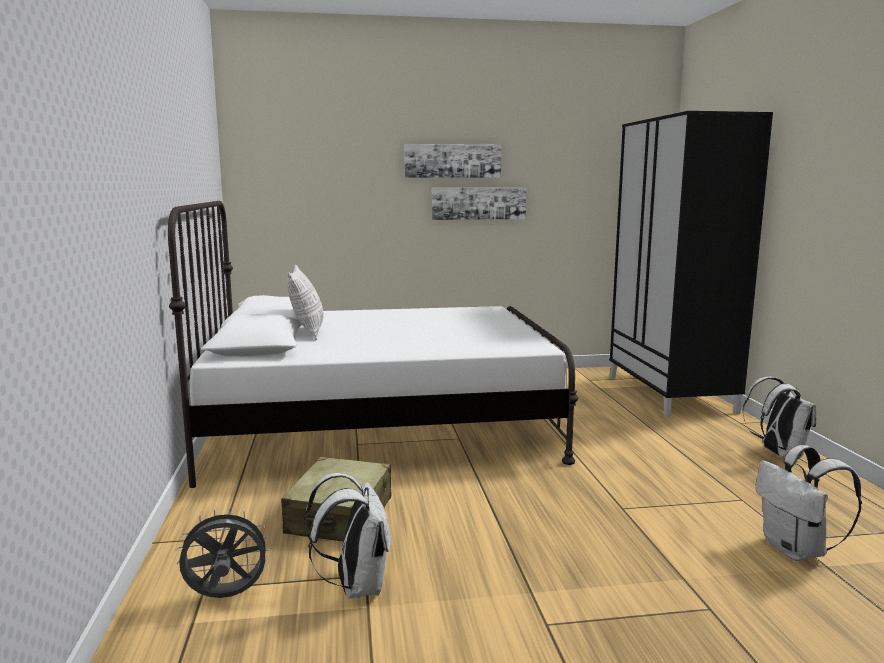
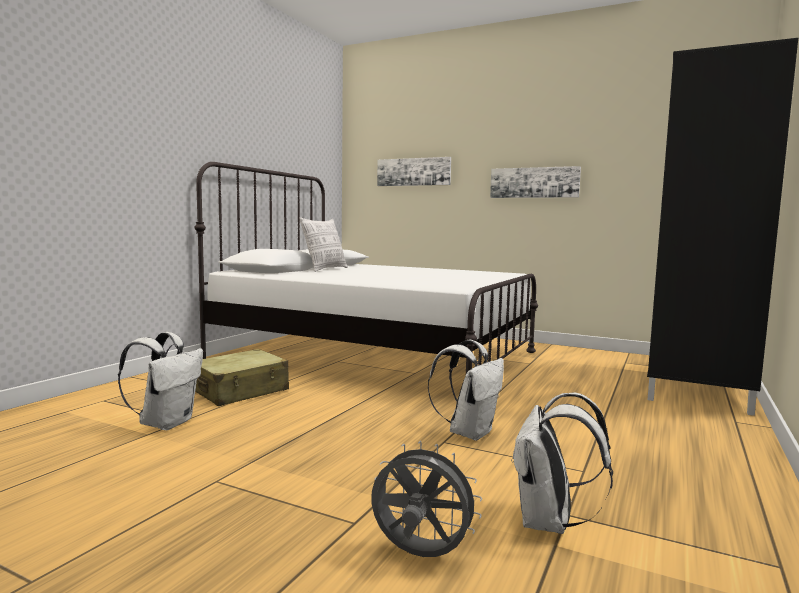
camera: 35 degrees right, 5 degrees down
grey fan [176,508,272,598] -> grey fan moved to [371,441,482,557]
picture [404,144,501,178] -> picture moved to [377,157,451,186]
white backpack [742,377,816,458] -> white backpack moved to [428,340,504,441]

